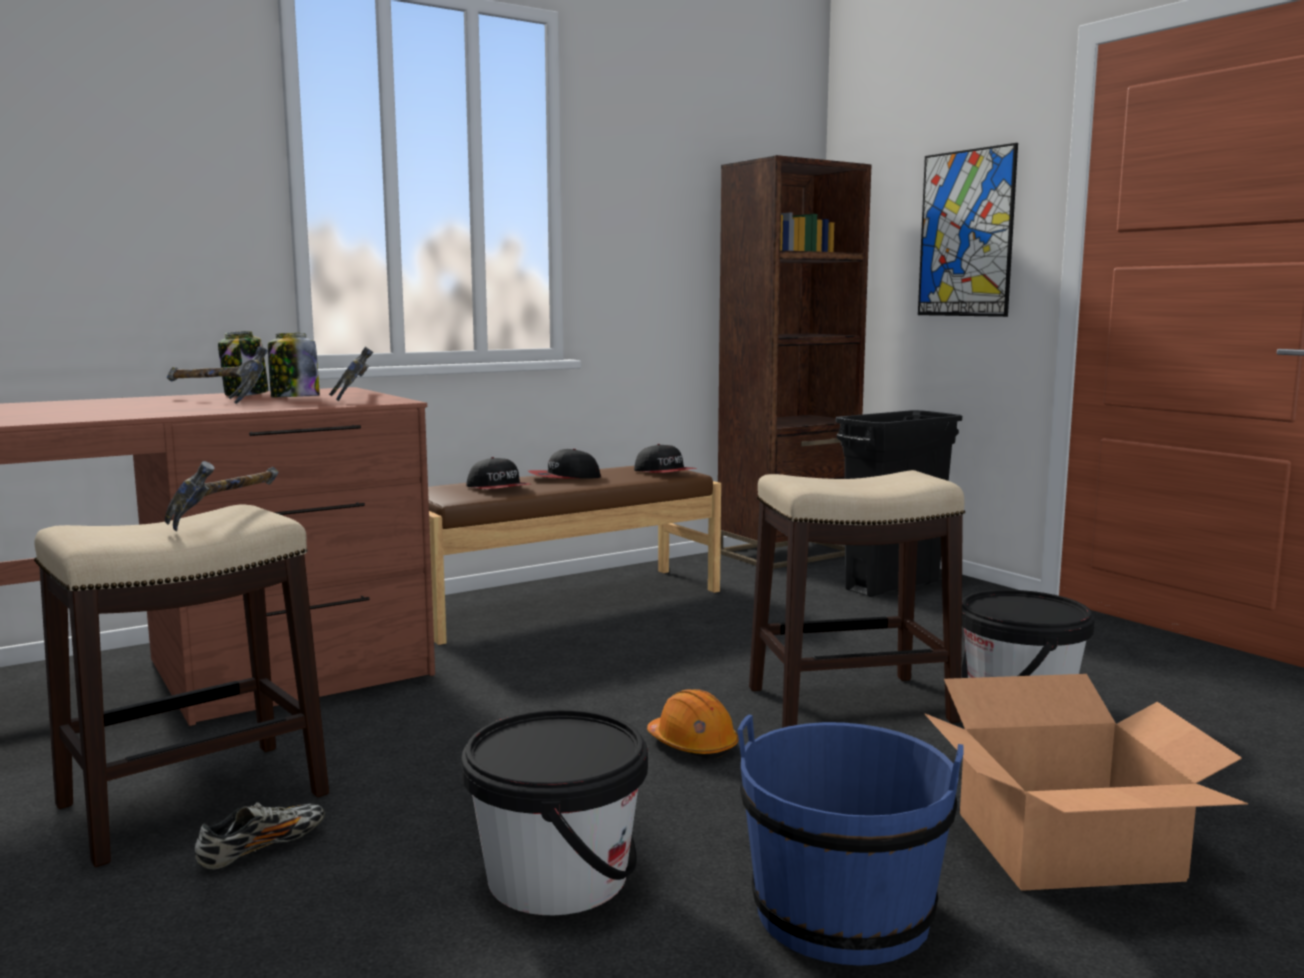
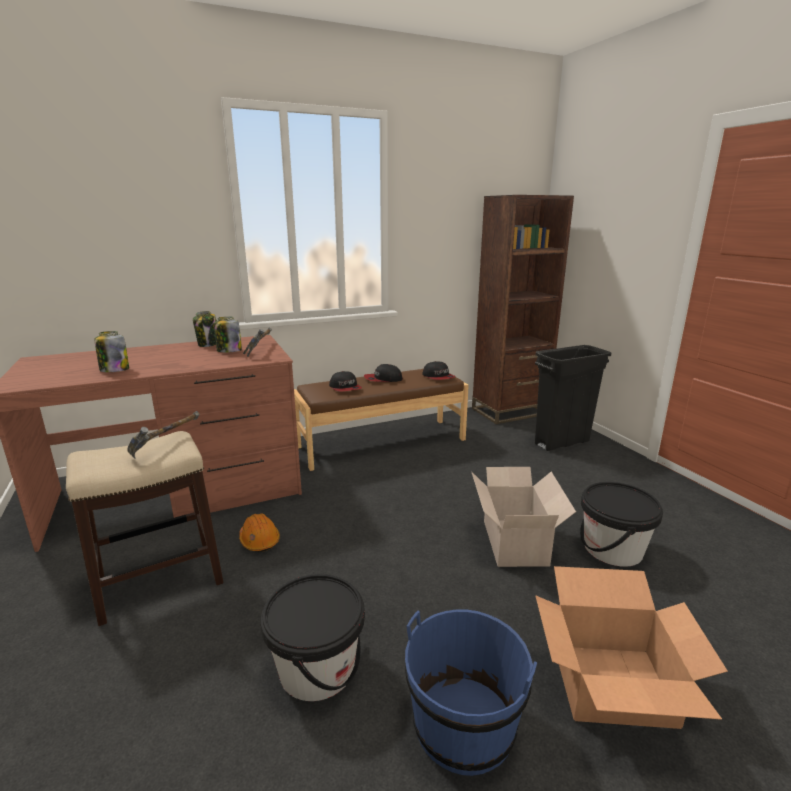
camera: 10 degrees right, 10 degrees up
hammer [167,347,268,404] -> none
shoe [195,802,325,869] -> none
orange hard hat [647,689,739,759] -> orange hard hat moved to [239,513,280,552]
stool [749,470,965,728] -> cardboard box [472,467,576,567]
picture [918,143,1018,317] -> none
none -> jar [94,331,129,372]

